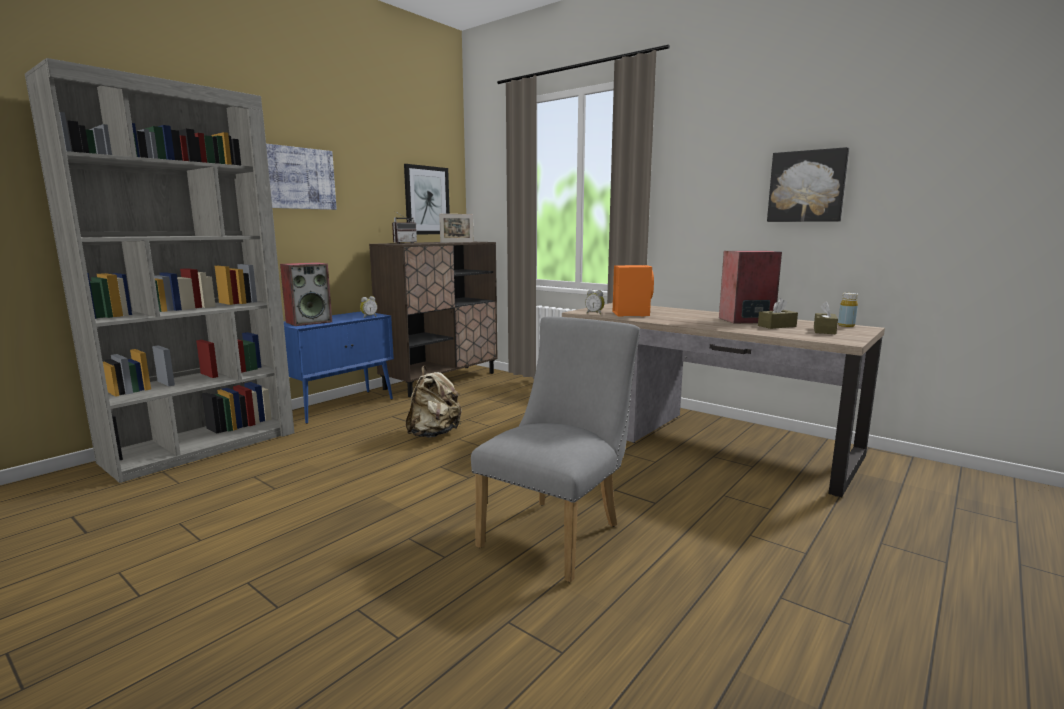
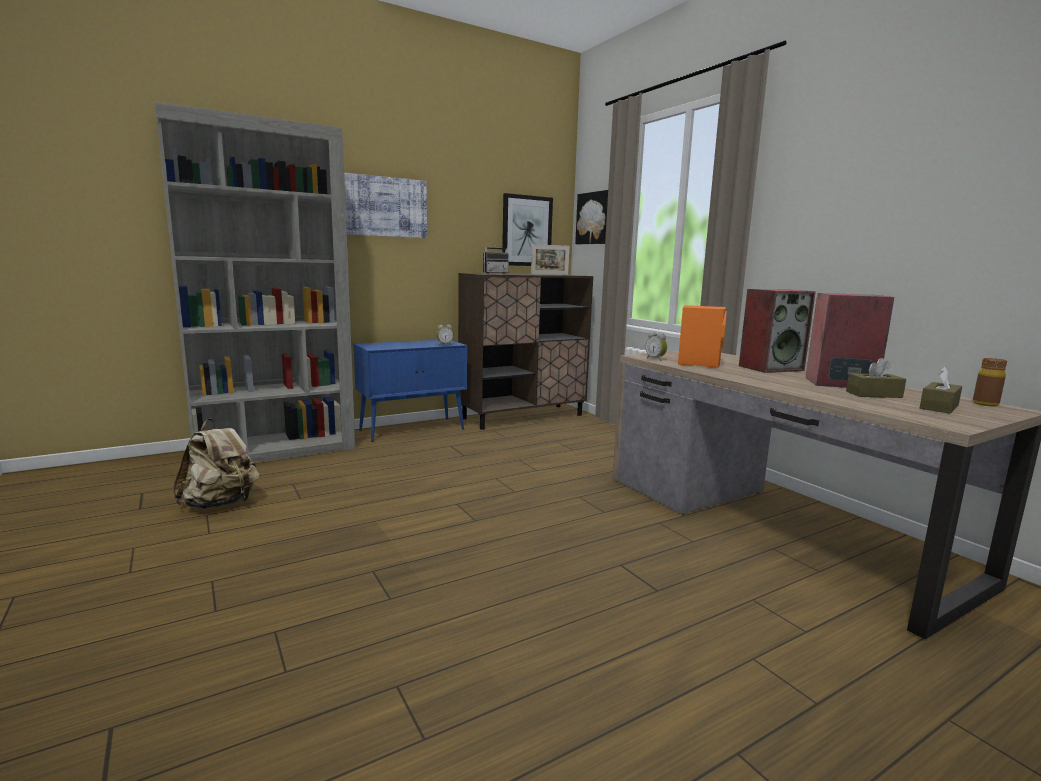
camera: 20 degrees right, 0 degrees up
speaker [280,262,332,326] -> speaker moved to [739,289,816,373]
beige backpack [406,365,462,438] -> beige backpack moved to [173,418,259,509]
grey chair [471,316,640,582] -> none
picture [767,147,849,222] -> picture moved to [575,190,608,244]
yellow bottle [838,293,858,327] -> brown bottle [973,358,1007,406]

